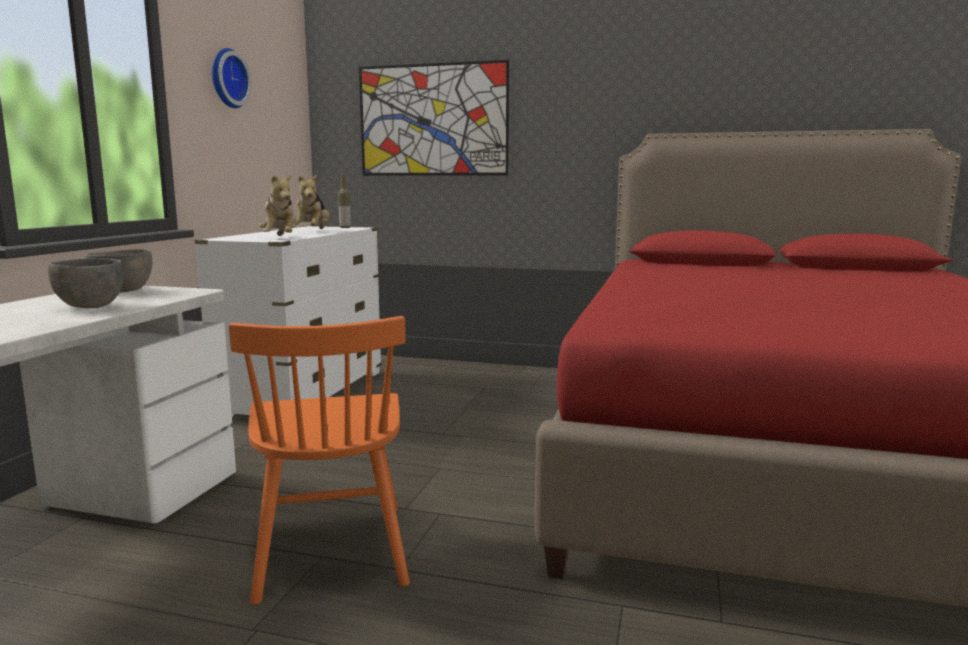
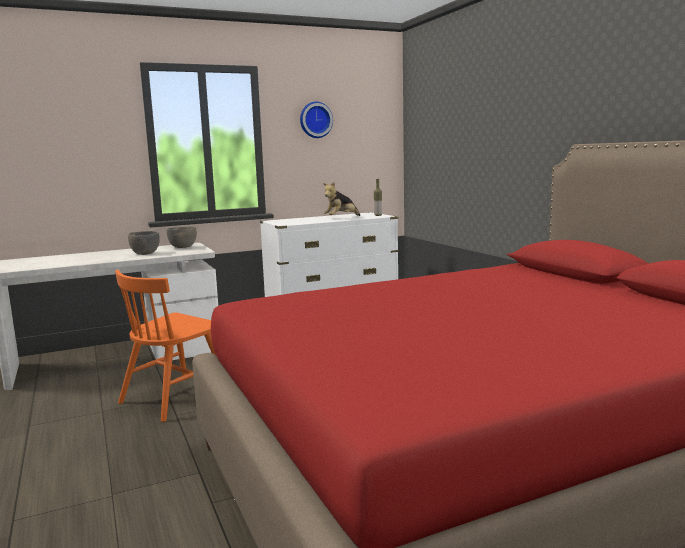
camera: 50 degrees right, 0 degrees up
plush toy [259,174,297,236] -> none
picture [359,60,509,176] -> none

